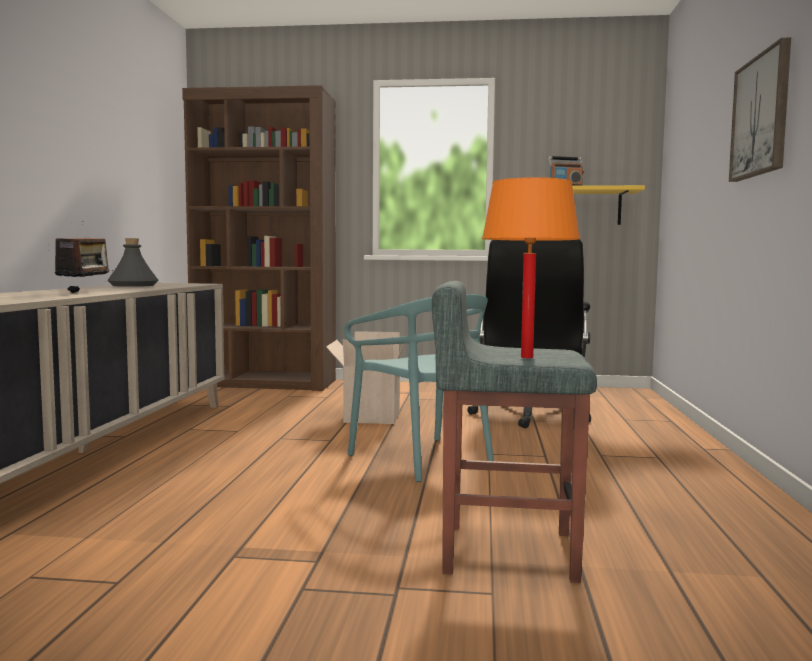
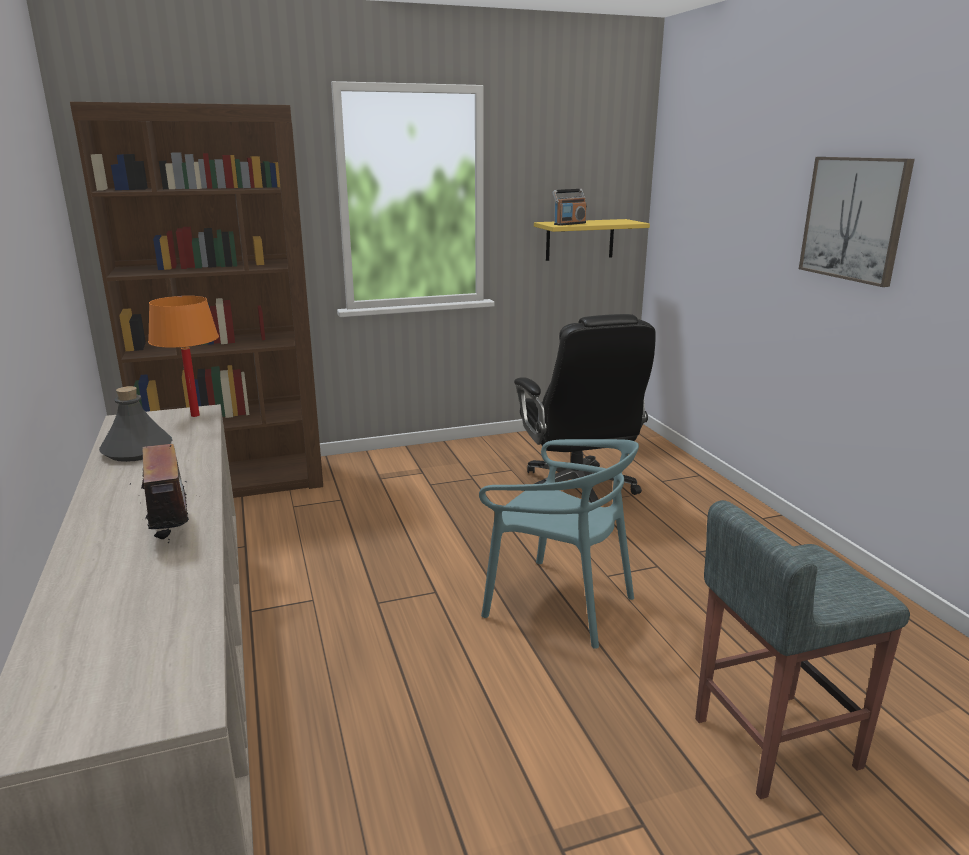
camera: 25 degrees left, 15 degrees up
cardboard box [326,331,405,424] -> none
orange table lamp [482,177,580,358] -> orange table lamp moved to [148,296,219,417]

